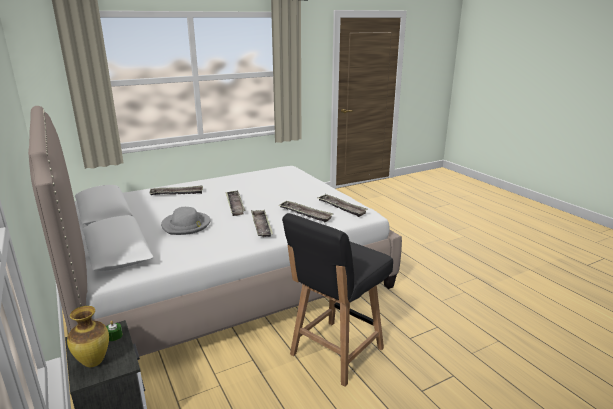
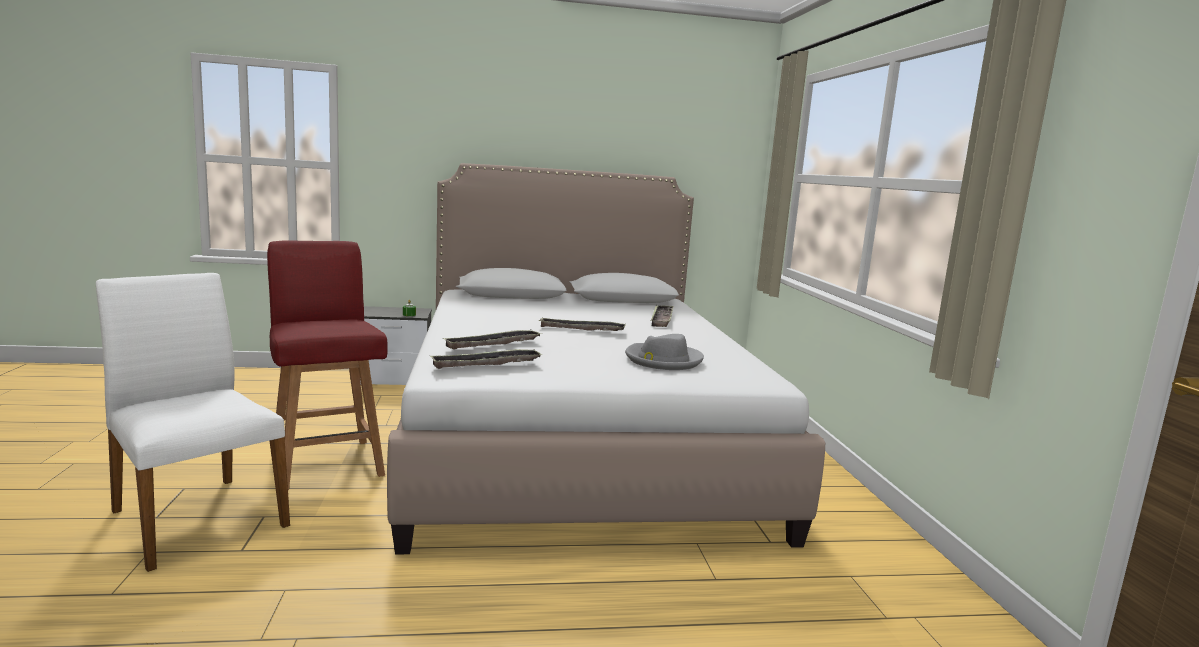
camera: 110 degrees right, 10 degrees down
vase [67,306,109,367] -> none
grey hat [161,207,211,235] -> grey hat moved to [625,334,704,370]
tray [251,210,273,237] -> none
black chair [282,213,393,387] -> red chair [267,240,388,490]
none -> white chair [96,273,290,572]

